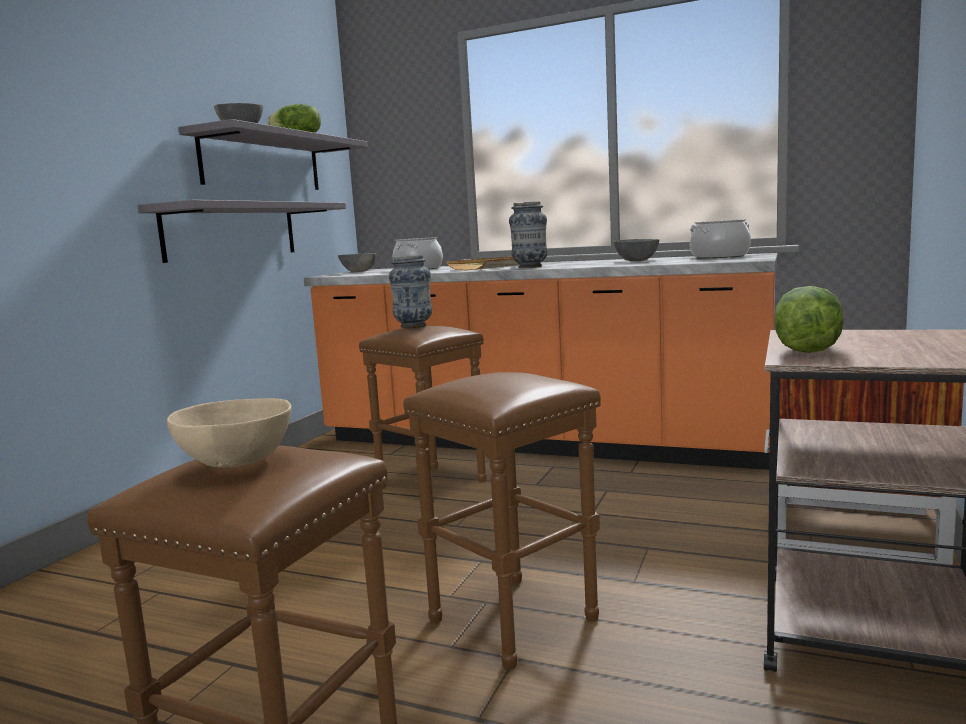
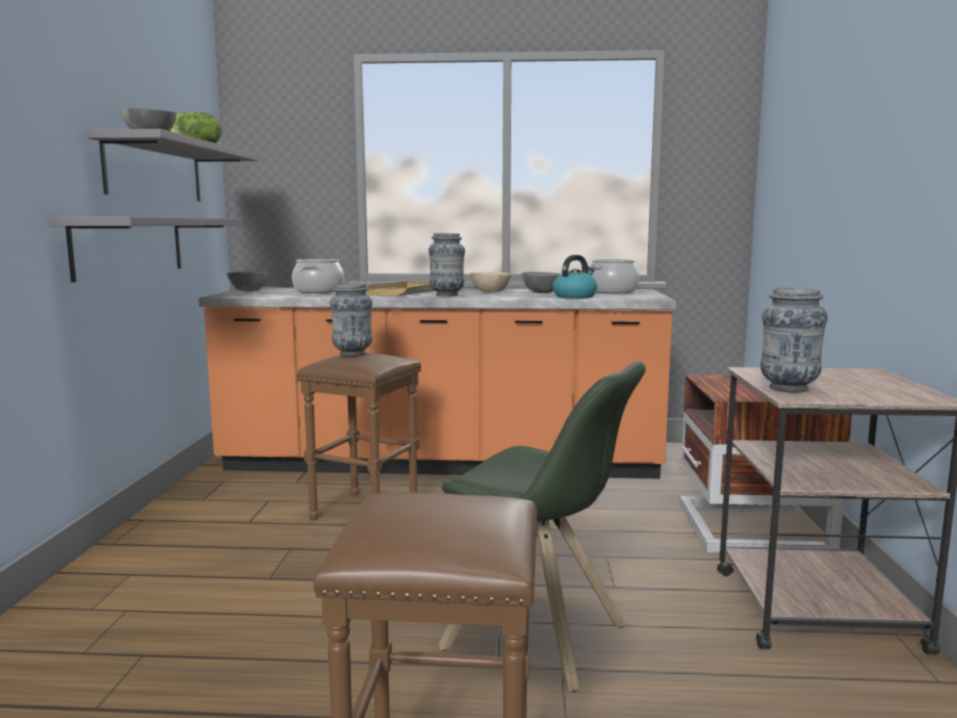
camera: 20 degrees left, 0 degrees up
beige bowl [167,398,292,468] -> beige bowl moved to [470,272,511,293]
brown stool [403,372,601,670] -> green chair [438,361,646,692]
lettuce [774,286,844,353] -> vase [760,287,828,393]
none -> kettle [553,255,597,299]

